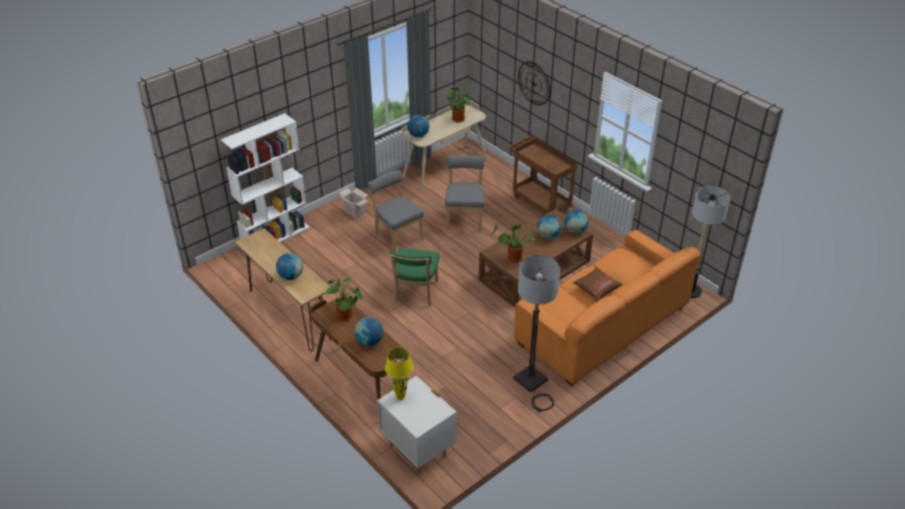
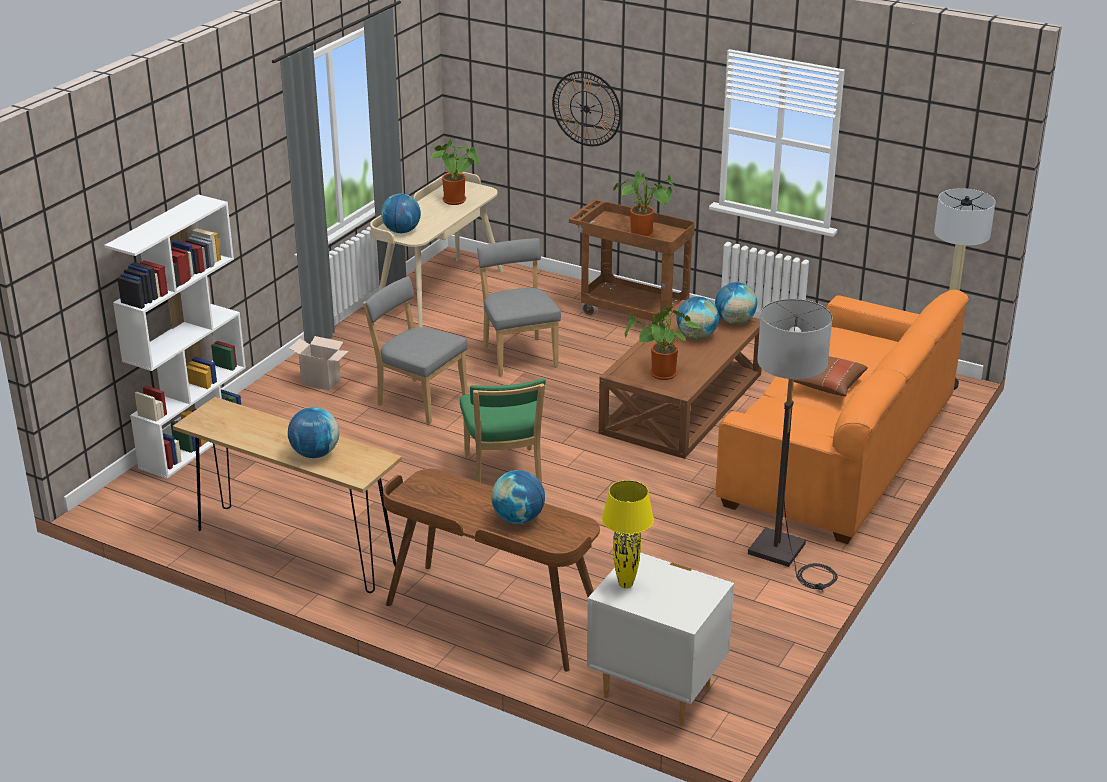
camera: 20 degrees left, 10 degrees down
potted plant [325,278,363,322] -> potted plant moved to [613,171,677,237]

